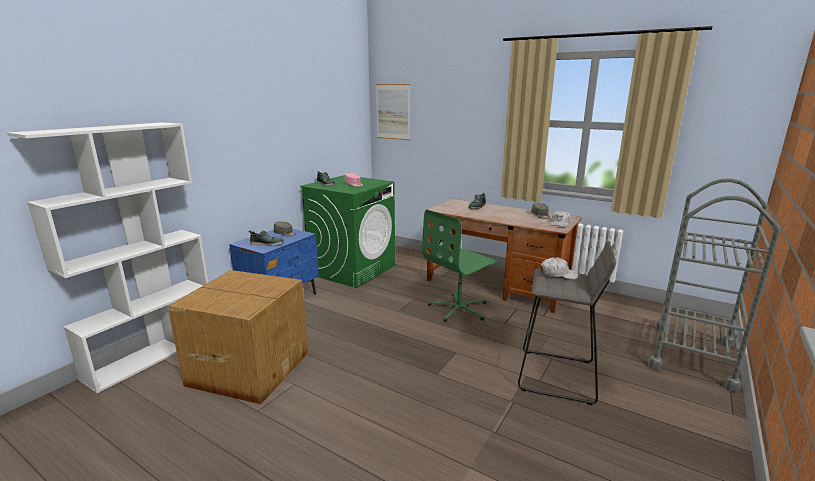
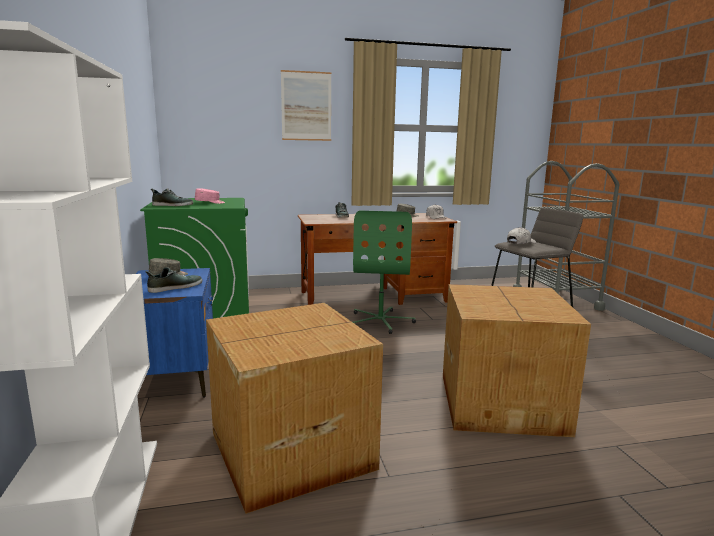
camera: 45 degrees left, 5 degrees down
picture [376,84,410,140] -> picture moved to [281,70,331,141]
none -> cardboard box [443,284,591,437]

